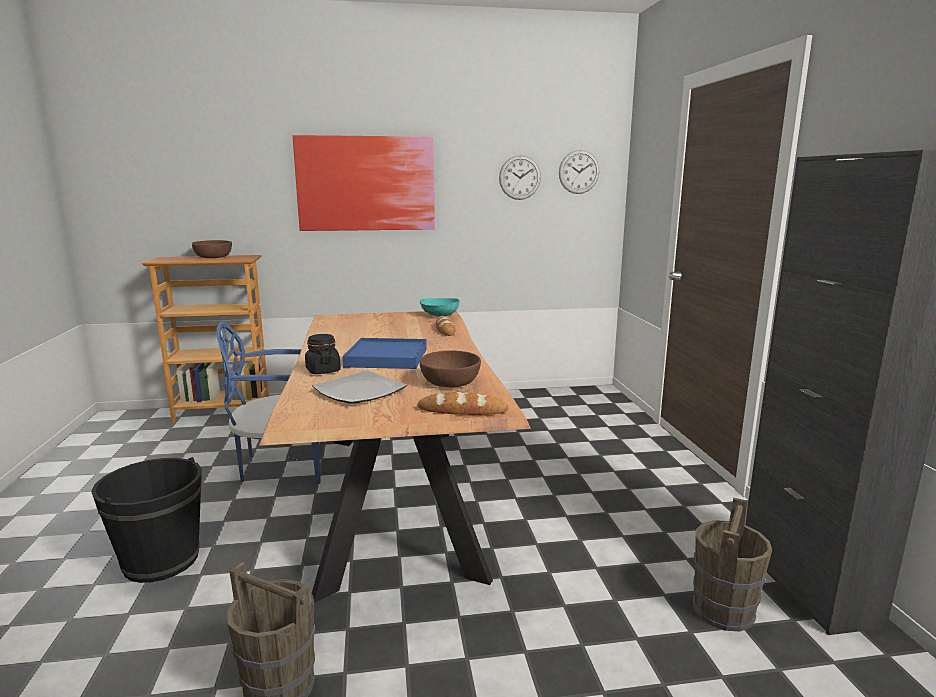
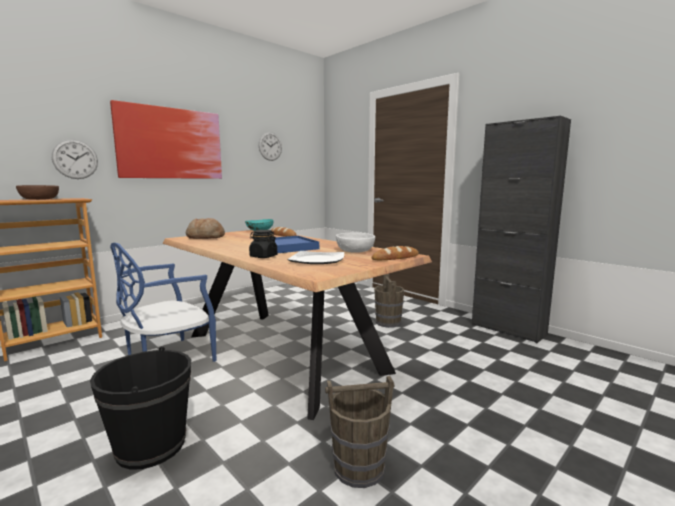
camera: 35 degrees left, 5 degrees down
brown bowl [420,350,481,387] -> white bowl [336,233,375,253]
wall clock [559,150,599,194] -> wall clock moved to [52,139,98,179]
brown bucket [693,498,772,632] -> brown bucket moved to [374,274,404,328]
none -> bread [186,218,225,239]

